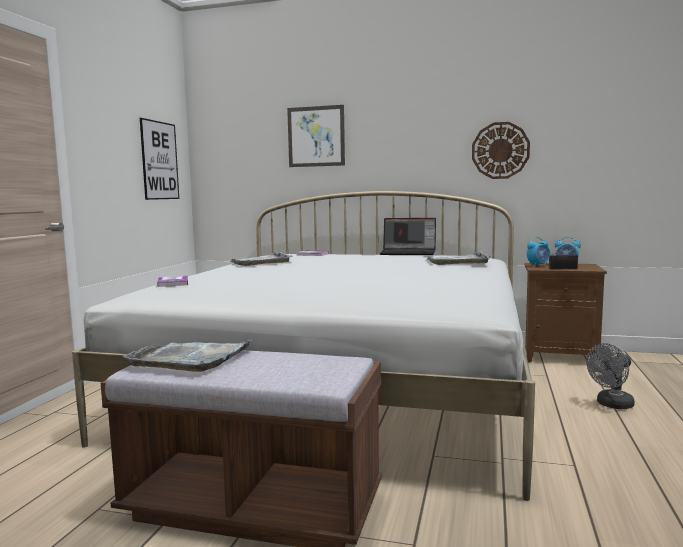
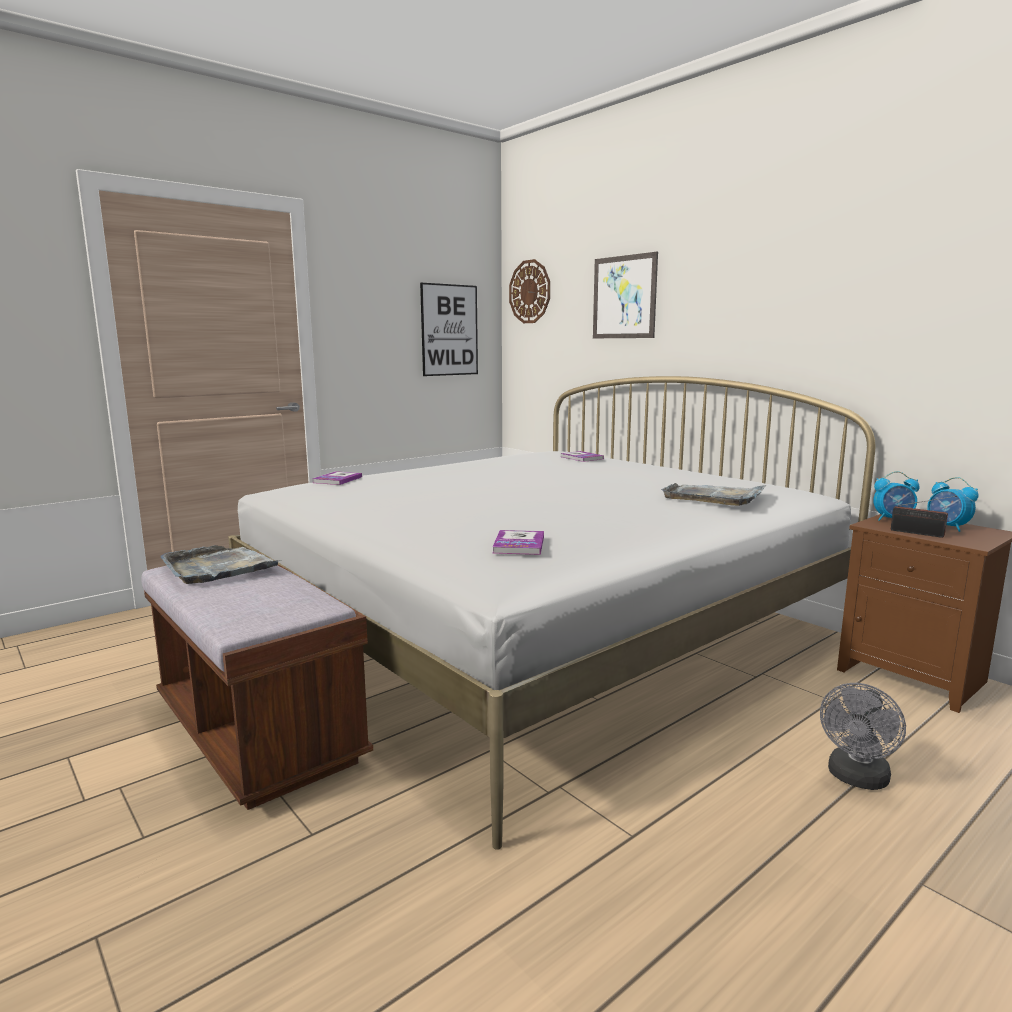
camera: 35 degrees right, 5 degrees up
grey tray [230,252,293,266] -> none
laptop [379,218,436,255] -> none
wall clock [472,122,530,179] -> wall clock moved to [509,259,550,323]
grey fan [586,343,635,409] -> grey fan turned 60 degrees counterclockwise [820,683,906,790]
none -> book [493,530,544,555]

